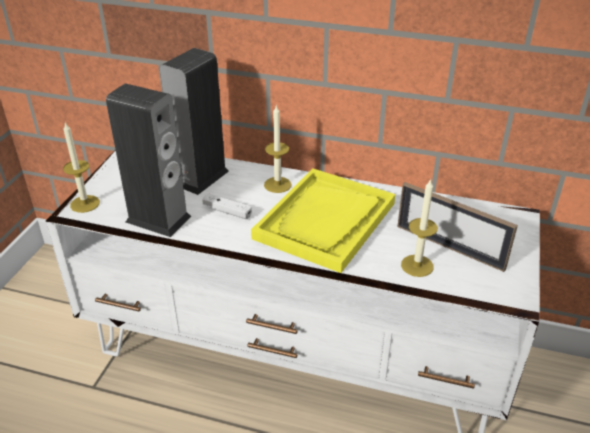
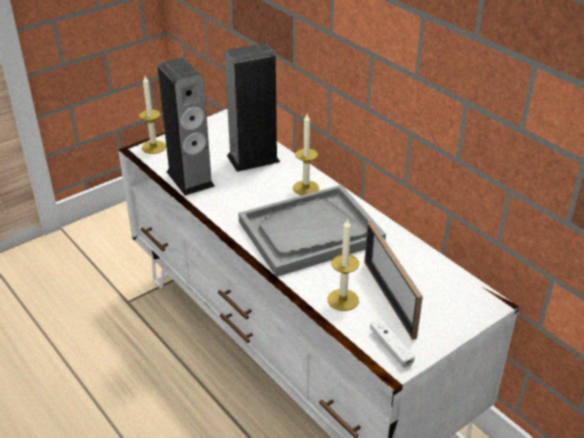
camera: 35 degrees right, 0 degrees up
white game controller [202,193,252,219] -> white game controller moved to [370,319,415,368]
yellow tray [251,169,395,273] -> grey tray [238,185,386,277]

